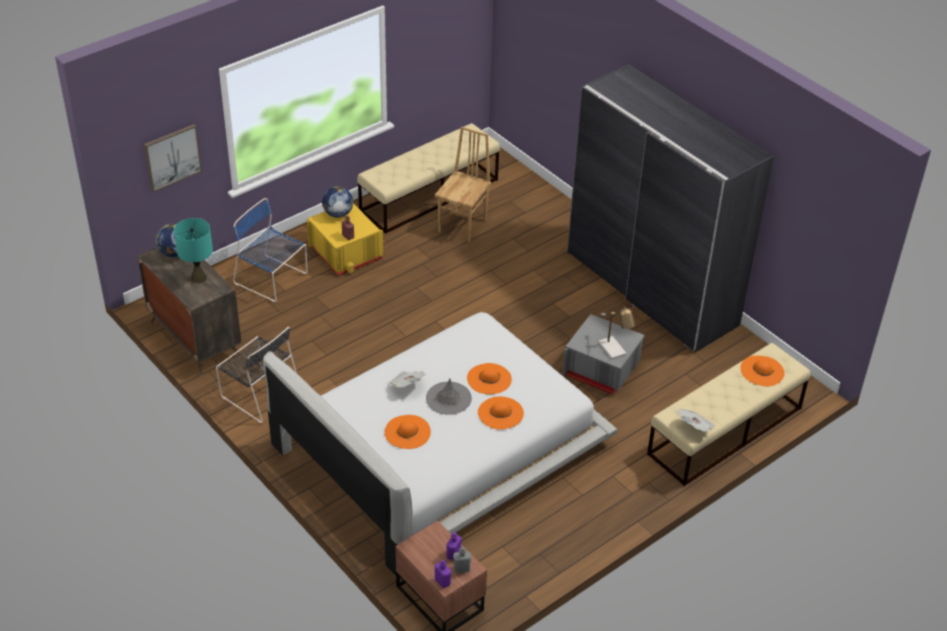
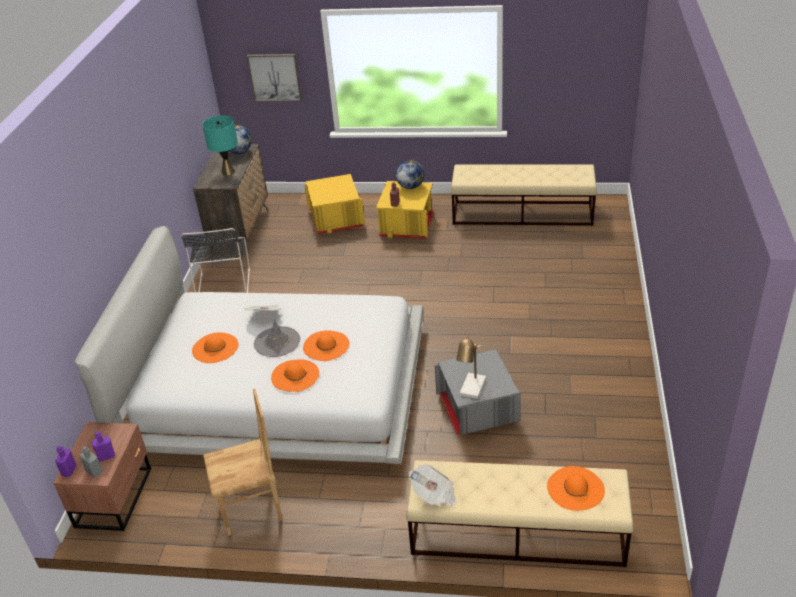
camera: 50 degrees right, 5 degrees down
blue chair [233,198,308,302] -> yellow storage box [304,174,365,234]
brown chair [435,127,491,242] -> brown chair moved to [203,389,282,536]
grey wardrobe [567,65,774,353] -> none

